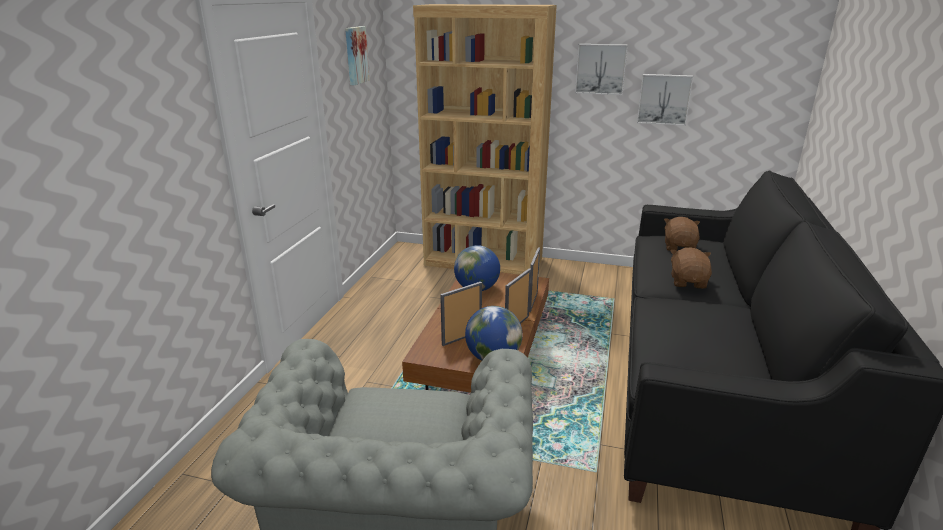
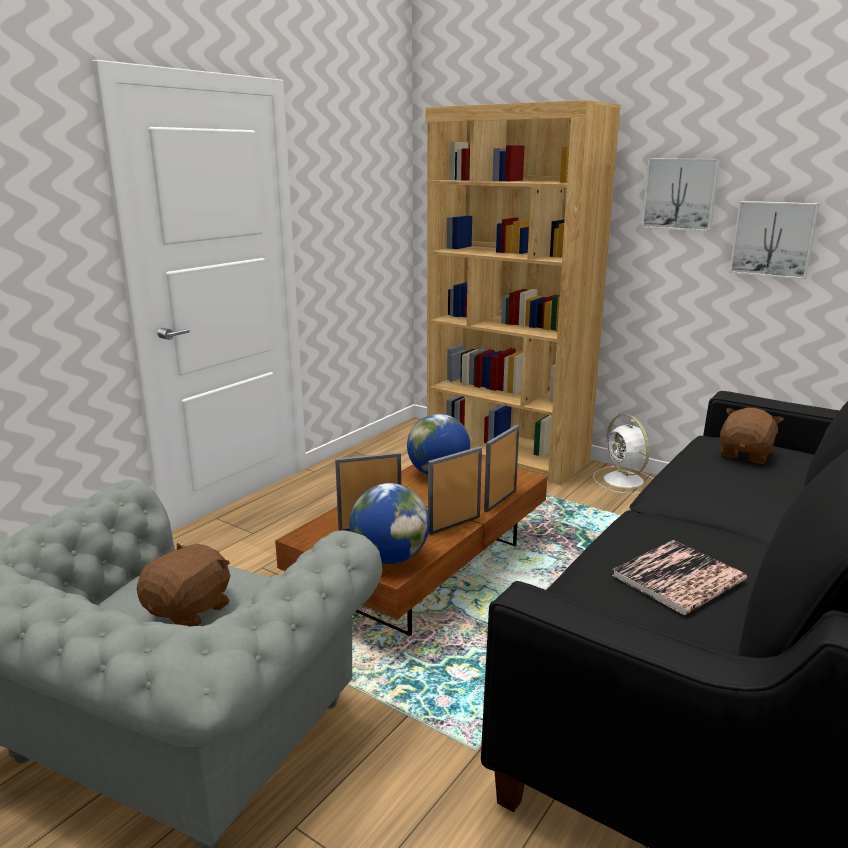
camera: 20 degrees right, 5 degrees down
picture [345,26,370,85] -> none
brown plush toy [671,248,712,289] -> brown plush toy moved to [137,542,230,627]
none -> white fan [593,414,654,494]
none -> book [612,540,747,615]

